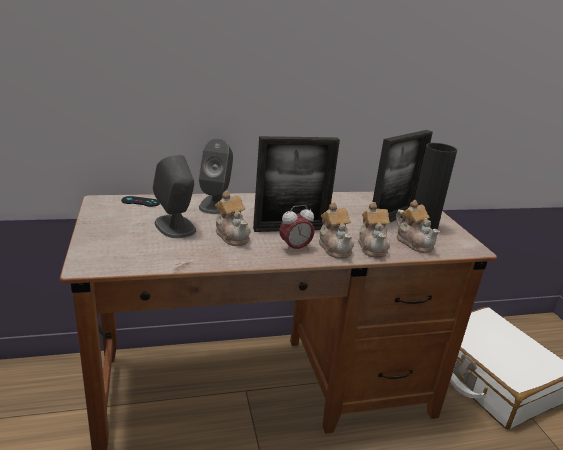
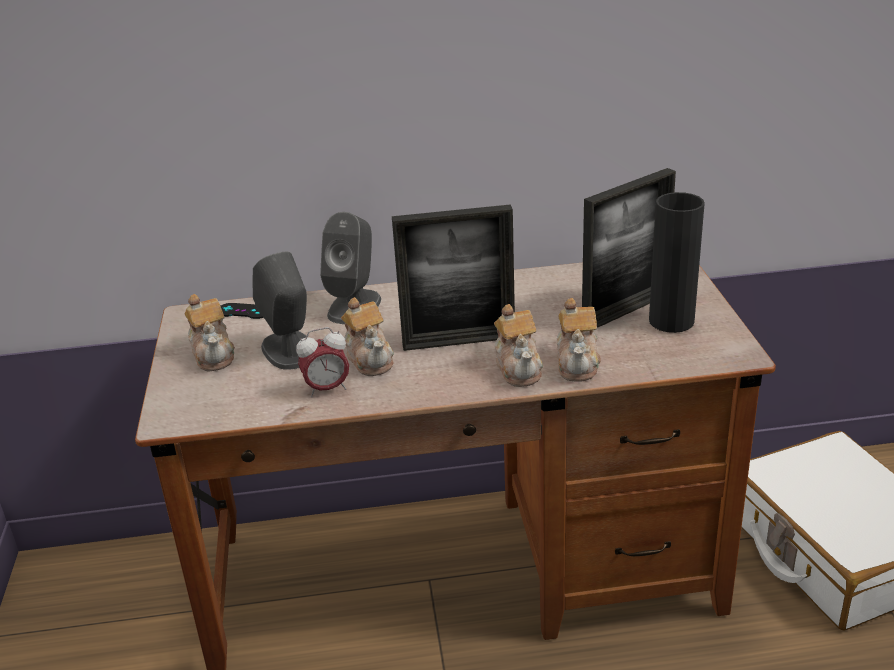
camera: 10 degrees right, 5 degrees up
alarm clock [279,205,315,253] -> alarm clock moved to [296,327,349,397]
teapot [396,200,440,253] -> teapot moved to [184,294,235,371]

